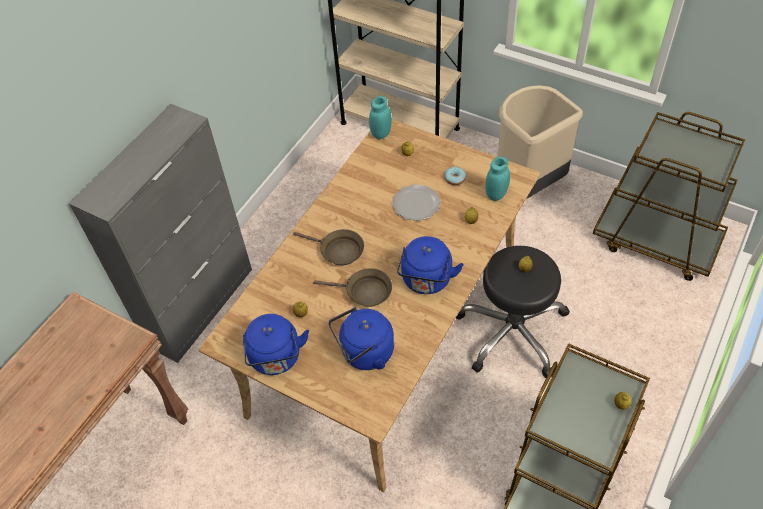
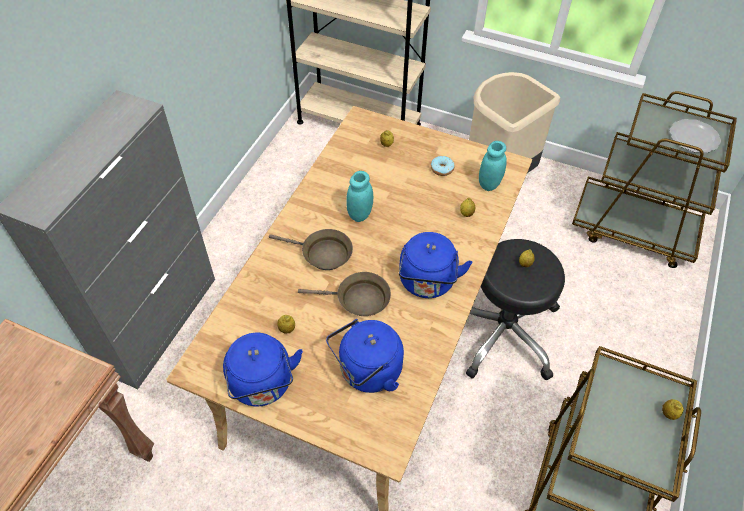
camera: 10 degrees left, 0 degrees up
turquoise jar [369,96,392,140] -> turquoise jar moved to [346,171,373,222]
plate [392,184,441,221] -> plate moved to [670,119,721,153]

